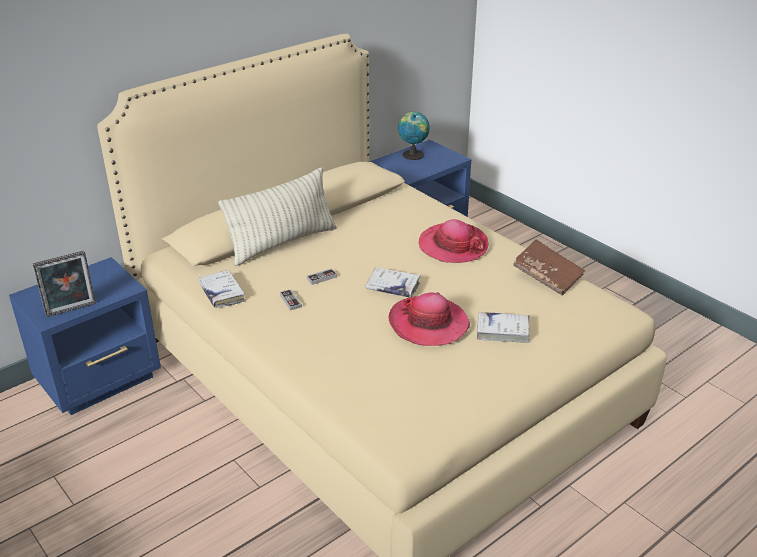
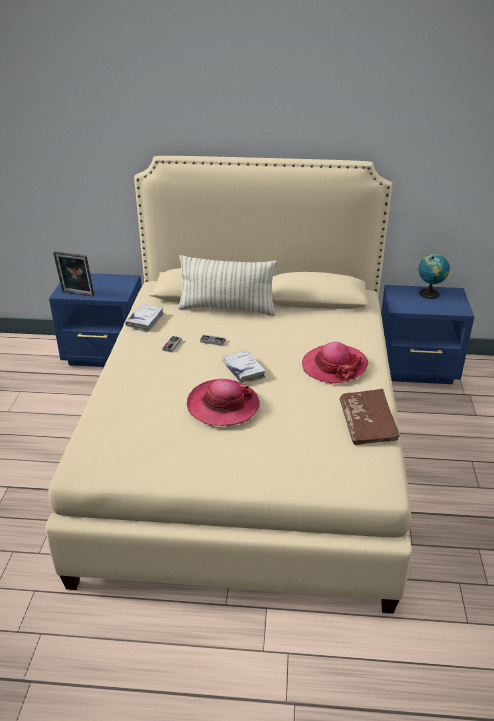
camera: 45 degrees right, 0 degrees up
white book [477,312,530,343] -> none

